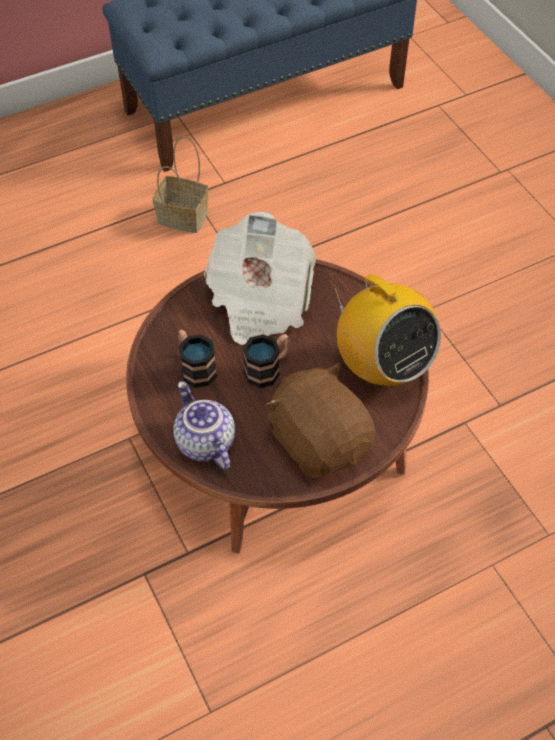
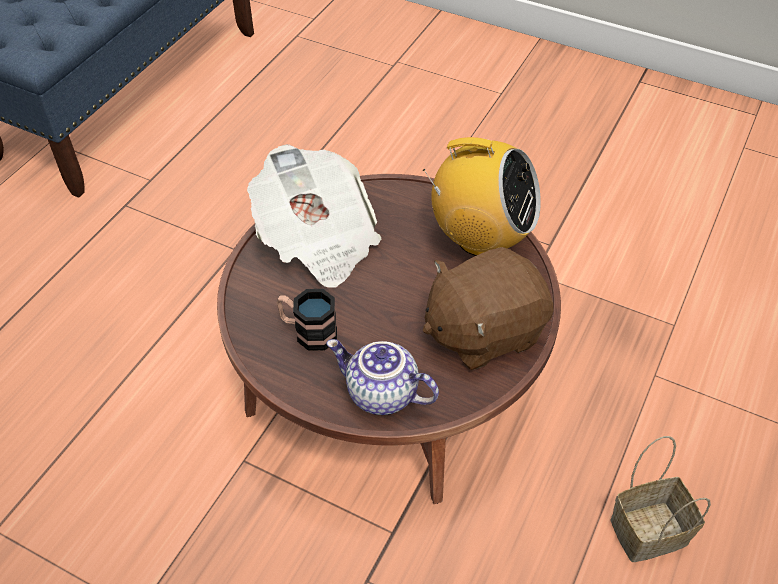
camera: 35 degrees left, 5 degrees down
basket [152,136,208,233] -> basket moved to [610,436,711,562]
mug [243,334,290,388] -> none
brown plush toy [264,362,376,478] -> brown plush toy turned 45 degrees counterclockwise [423,247,554,370]

